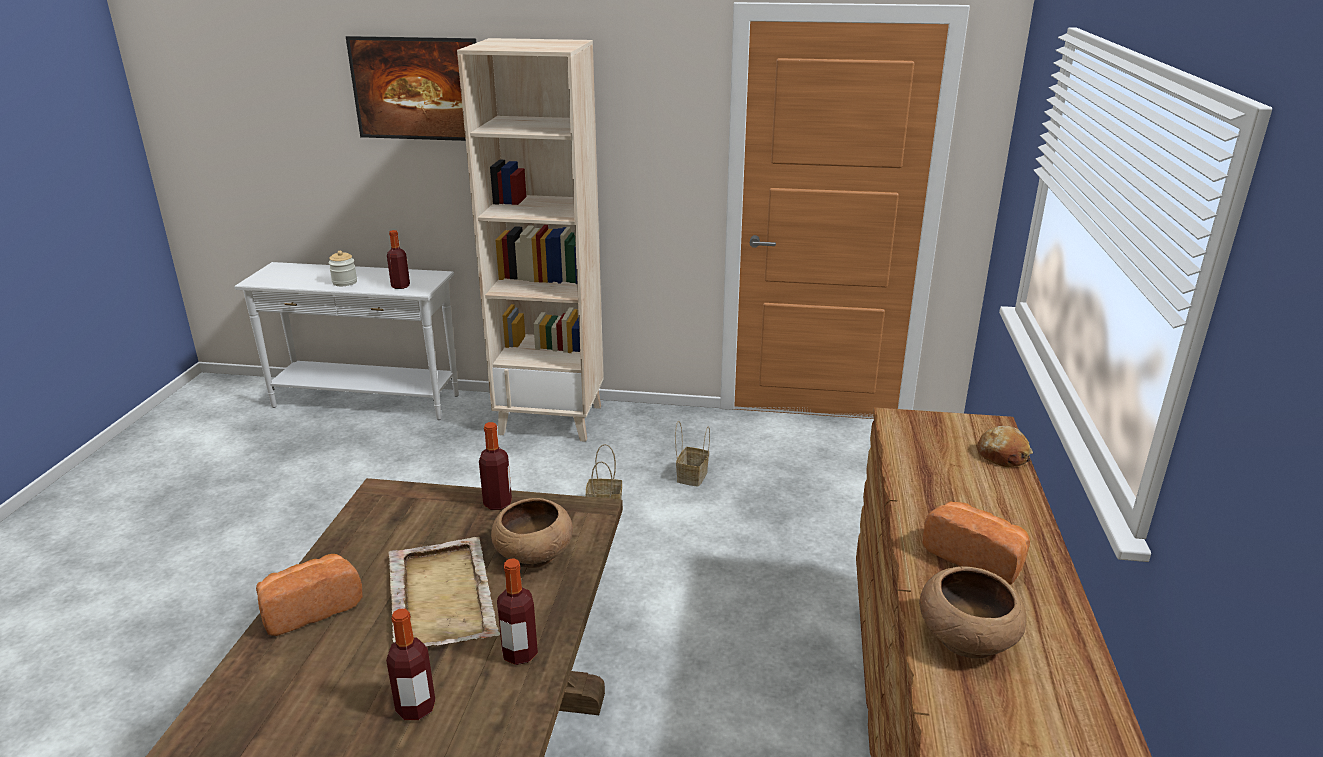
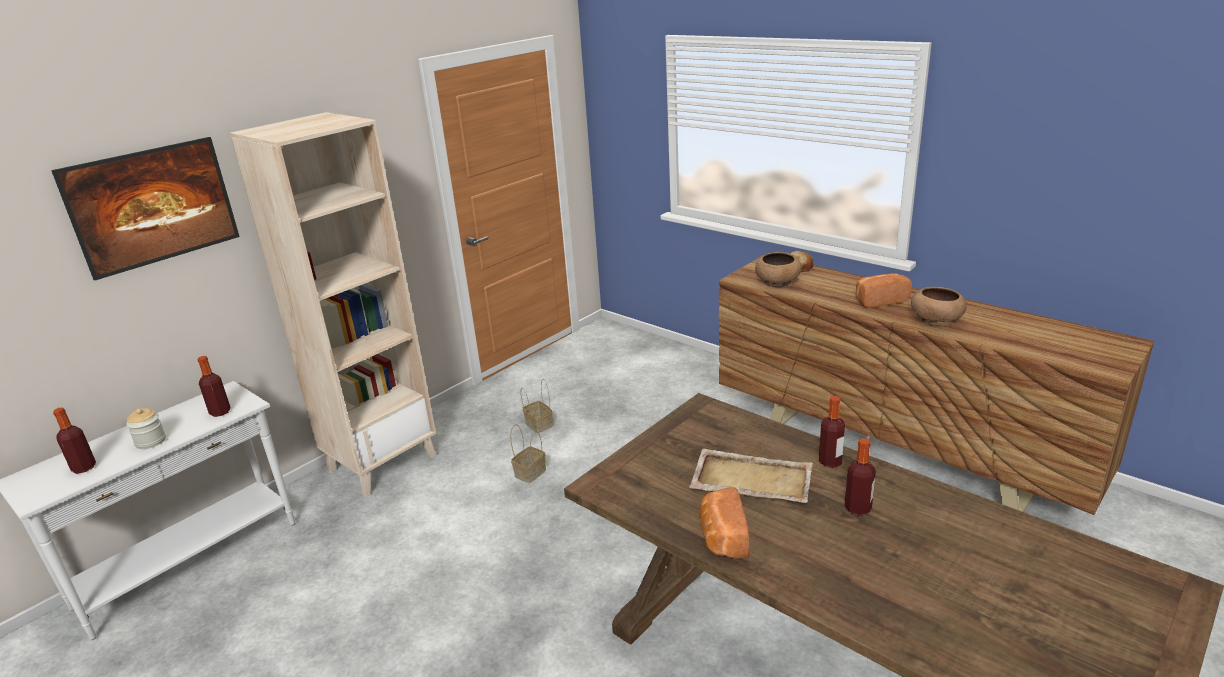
camera: 55 degrees left, 0 degrees up
bottle [479,422,512,510] -> bottle moved to [53,407,96,474]
brown bowl [491,498,573,568] -> brown bowl moved to [755,252,802,287]

